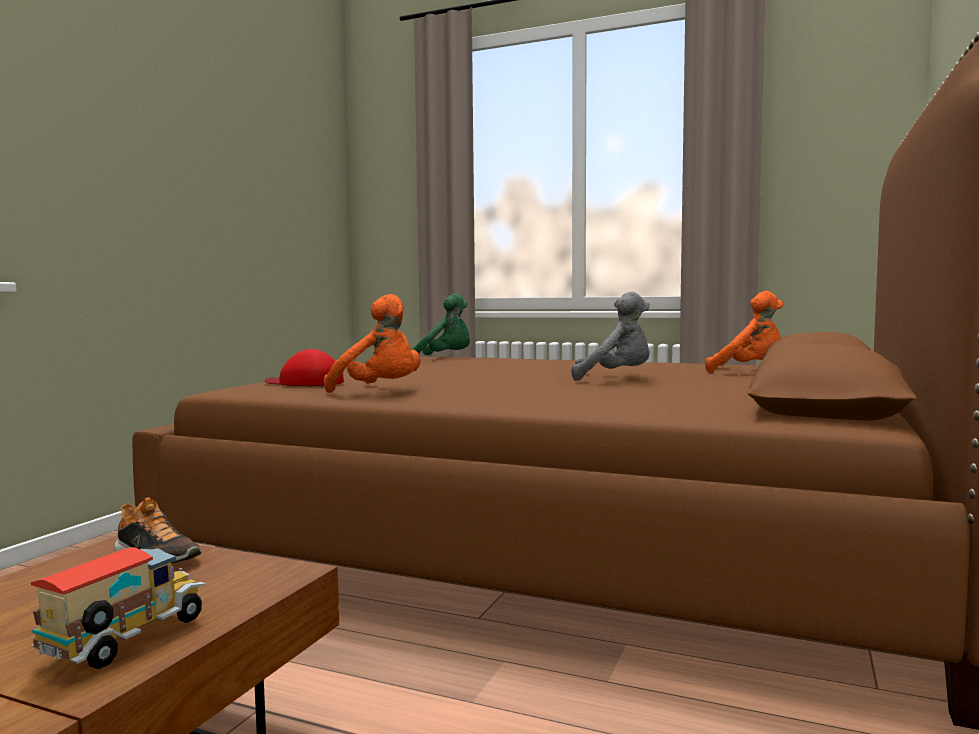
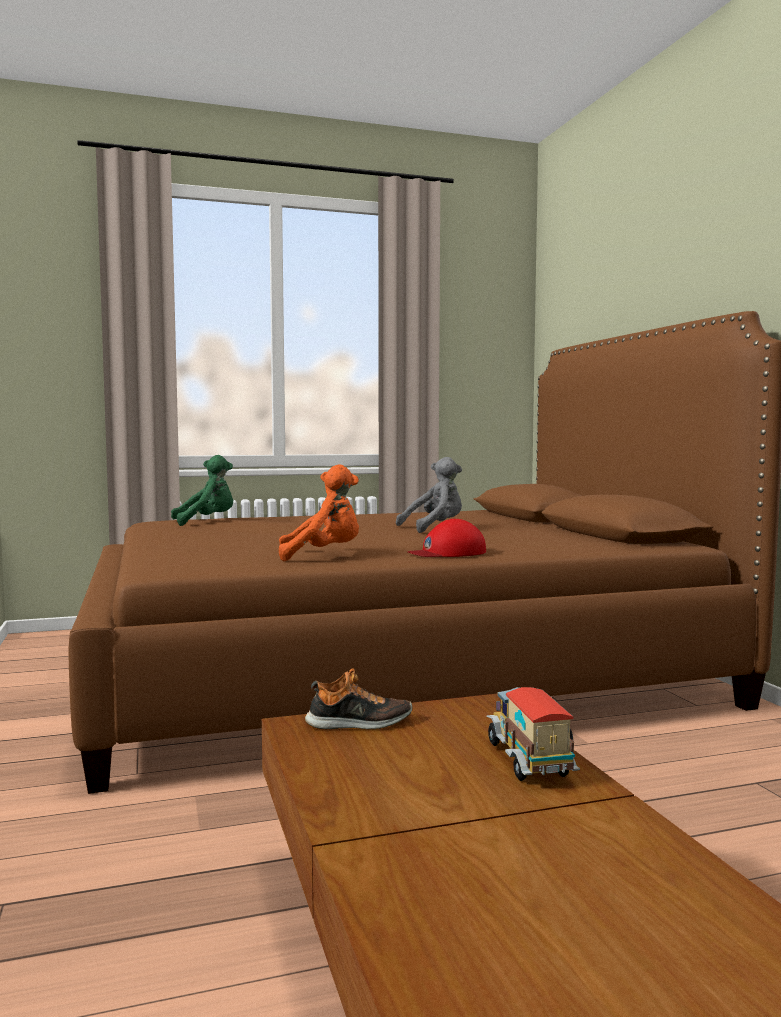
camera: 40 degrees left, 0 degrees up
red cap [265,349,344,386] -> red cap moved to [408,519,486,557]
orange plush toy [705,291,783,373] -> none

